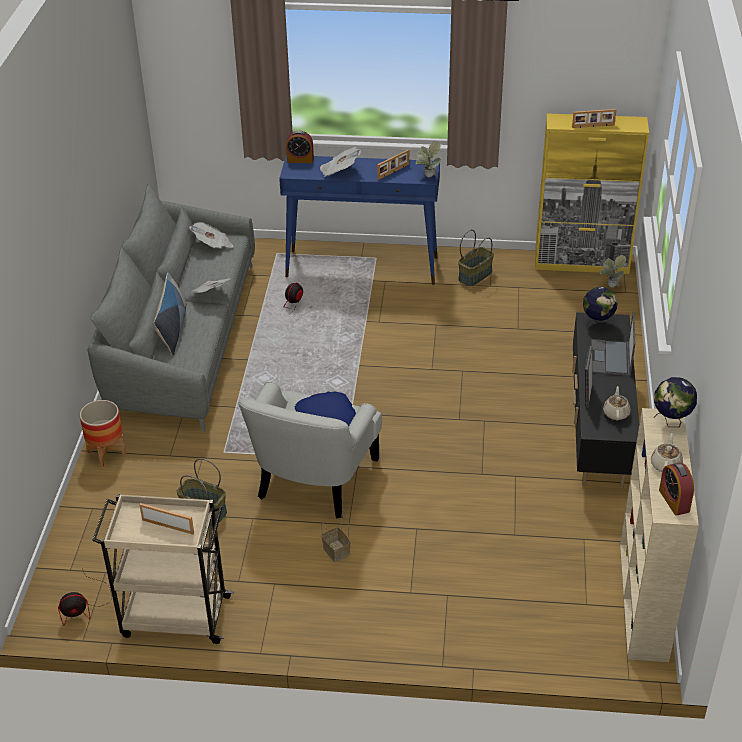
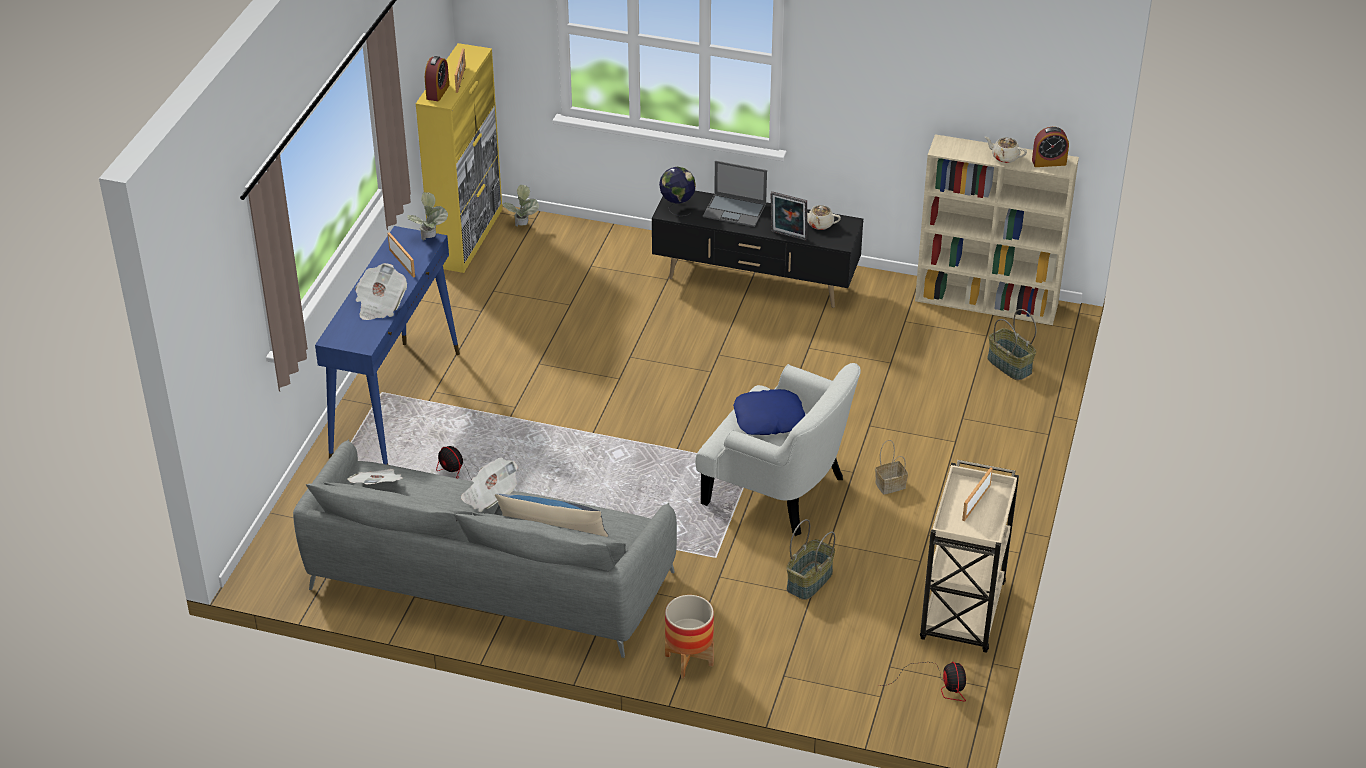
camera: 80 degrees left, 0 degrees up
alarm clock [286,131,314,163] -> alarm clock moved to [425,56,449,101]
basket [458,230,494,286] -> basket moved to [987,309,1037,380]
globe [654,377,697,427] -> none

